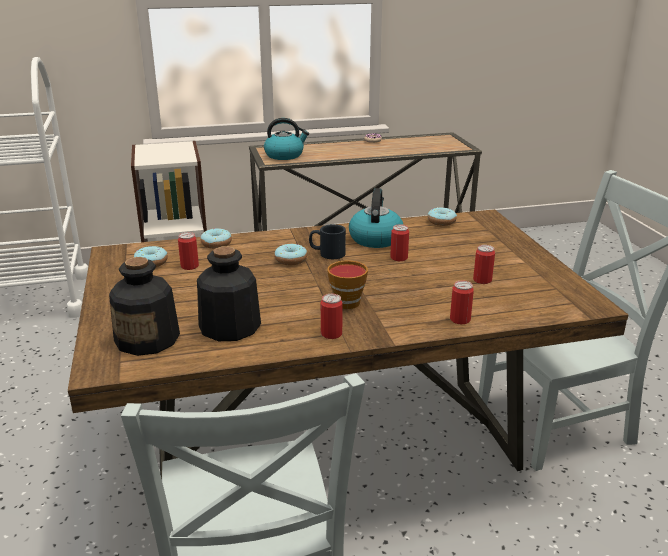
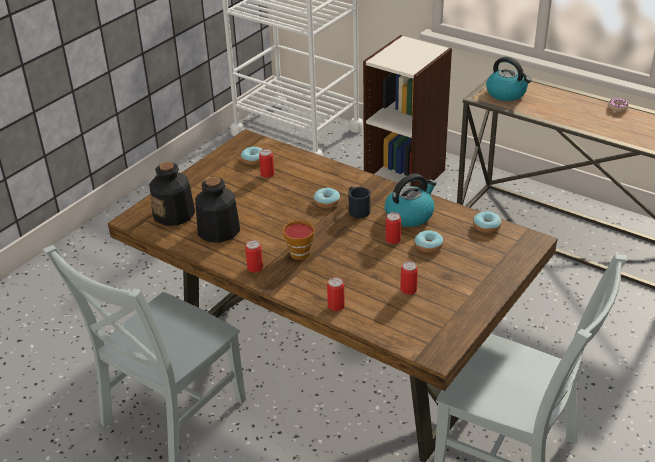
camera: 50 degrees right, 10 degrees up
donut [200,228,232,249] -> donut moved to [415,230,443,253]

